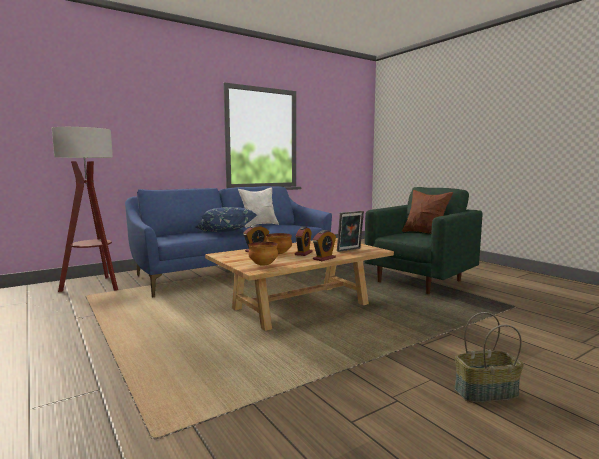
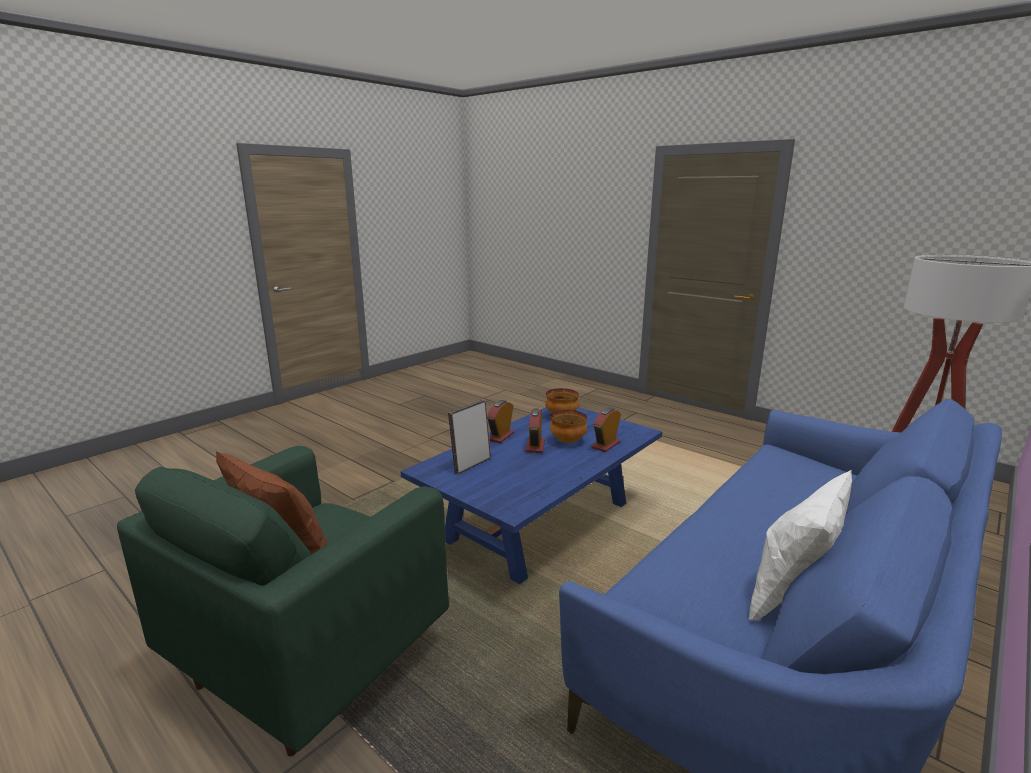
camera: 165 degrees right, 10 degrees up
blue pillow [196,207,257,232] -> none
beige coffee table [205,238,394,331] -> blue coffee table [400,407,662,584]
basket [454,312,524,403] -> none

